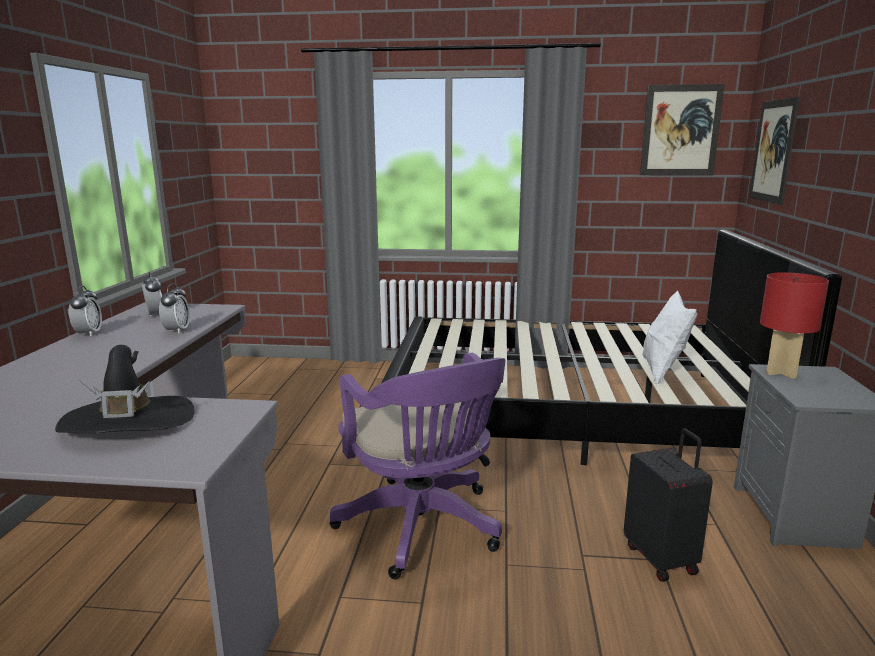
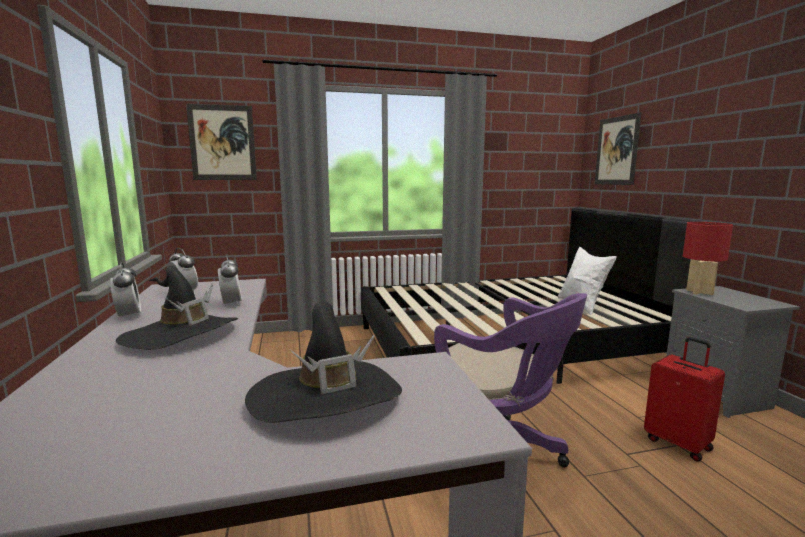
camera: 20 degrees left, 5 degrees down
black suitcase [624,429,713,582] -> red suitcase [644,337,725,462]
picture [640,84,725,176] -> picture moved to [186,103,257,180]
none -> black hat [116,266,238,350]

